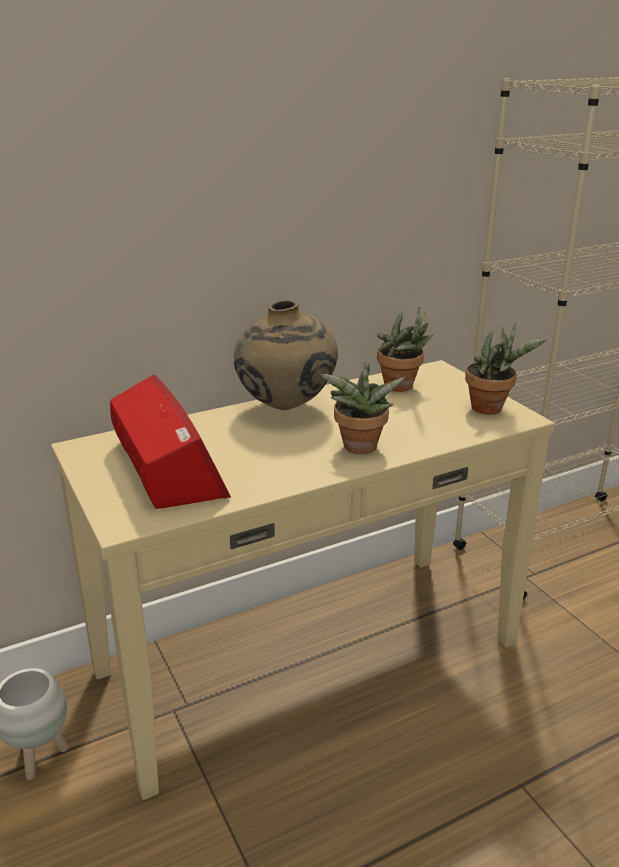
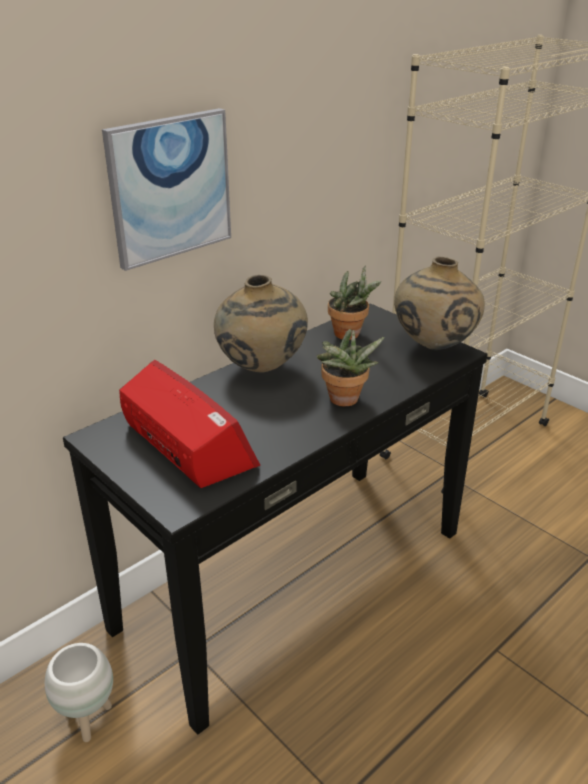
camera: 15 degrees left, 5 degrees up
beige console table [51,360,555,800] -> black console table [63,303,488,735]
potted plant [465,323,547,415] -> beige vase [394,257,485,350]
none -> picture [102,108,231,271]

